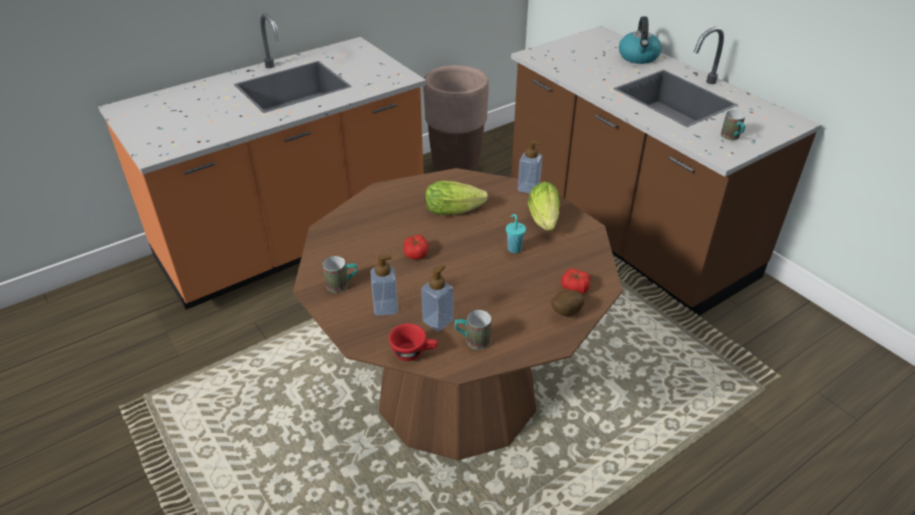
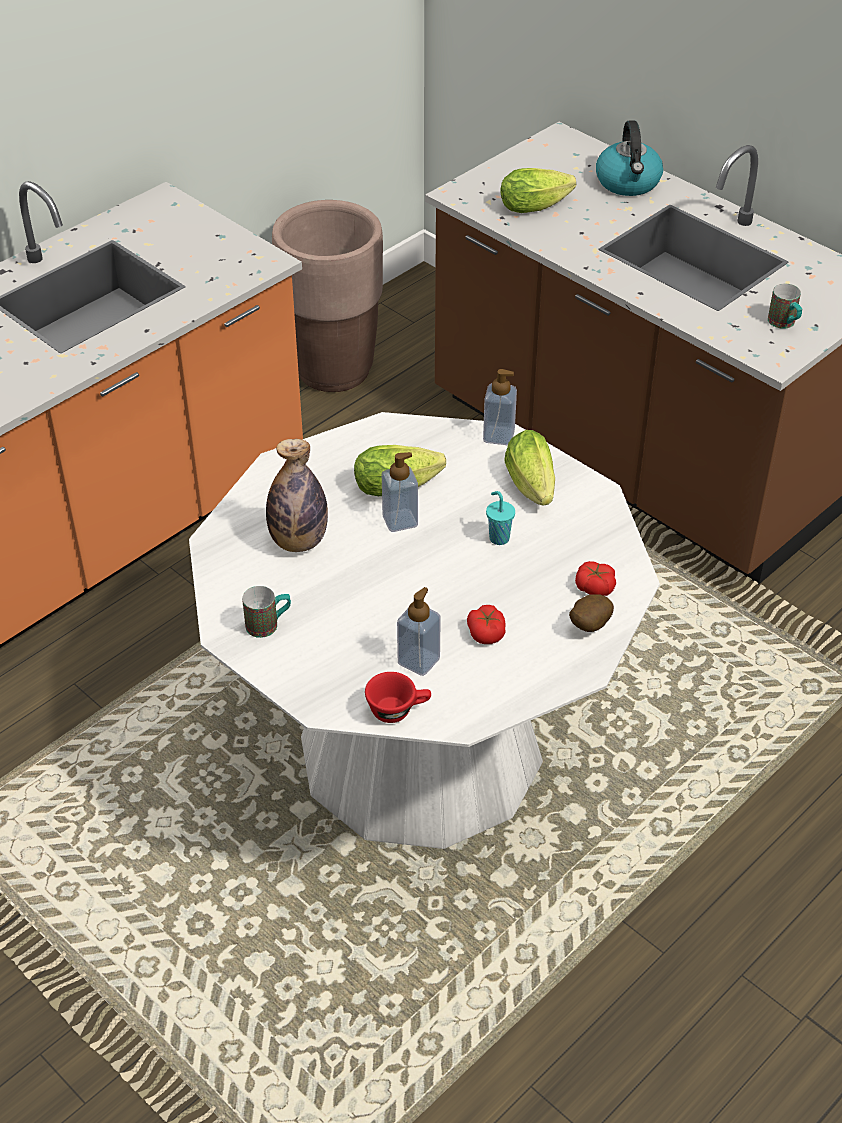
camera: 10 degrees left, 5 degrees up
brown dining table [293,168,623,460] -> white dining table [189,412,660,849]
soap dispenser [371,255,398,316] -> soap dispenser moved to [382,452,418,532]
tomato [404,235,428,260] -> tomato moved to [467,605,506,644]
mug [455,310,491,350] -> none
none -> bottle [266,439,328,552]
none -> lettuce [500,168,576,213]

